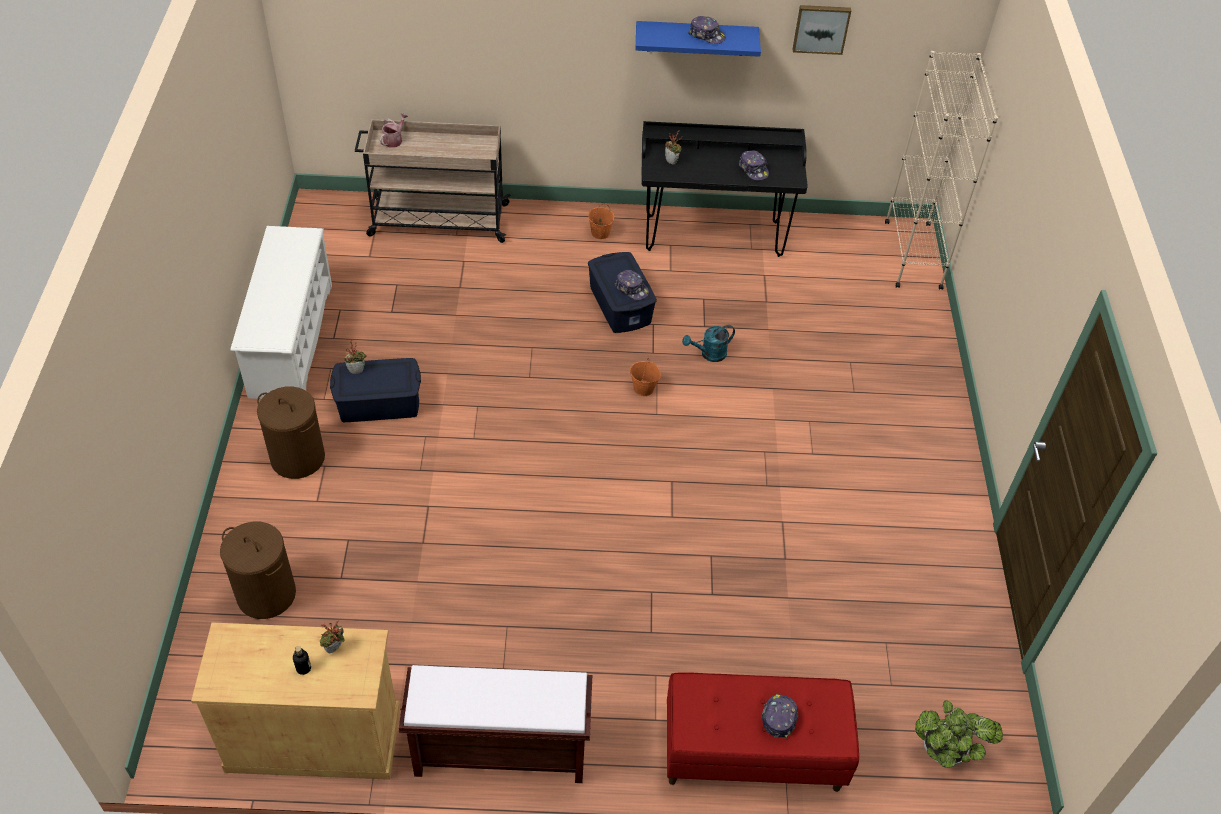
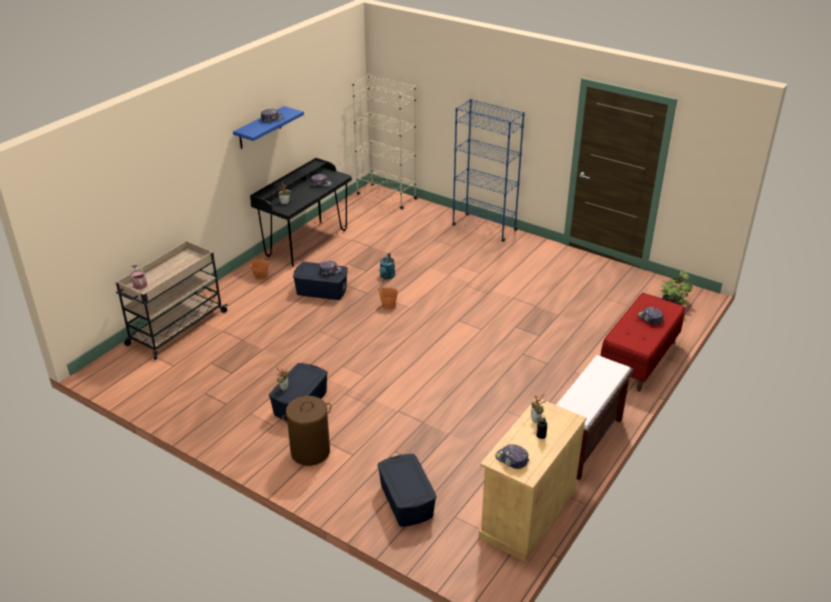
camera: 55 degrees left, 15 degrees down
brown laundry basket [220,521,296,619] -> blue storage box [377,454,437,527]
white shoe rack [231,226,332,399] -> none
picture [793,5,851,55] -> none
none -> blue bookcase [452,99,525,242]
none -> cap [495,444,529,469]

